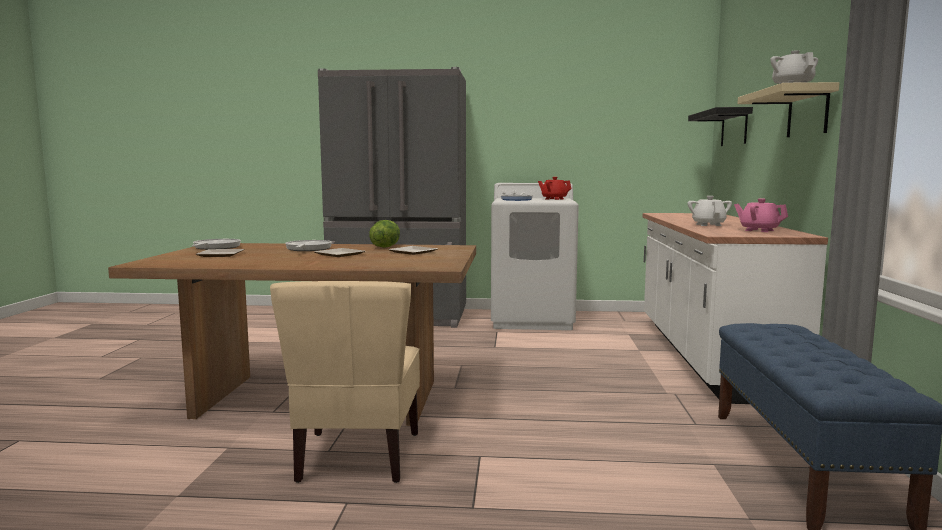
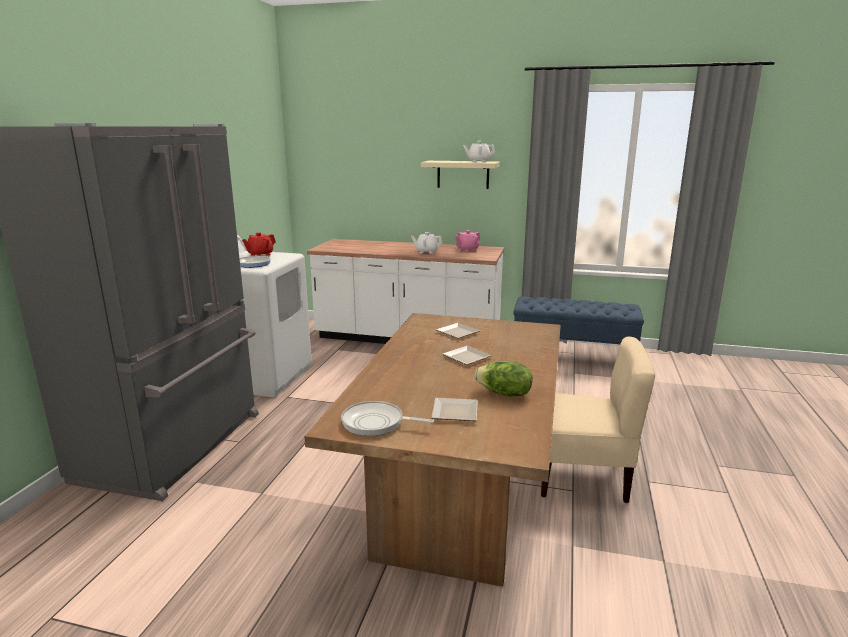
camera: 80 degrees left, 10 degrees up
frying pan [285,240,332,251] -> none
lettuce [369,220,400,248] -> lettuce moved to [475,361,533,396]
black shelf [688,107,753,146] -> none

